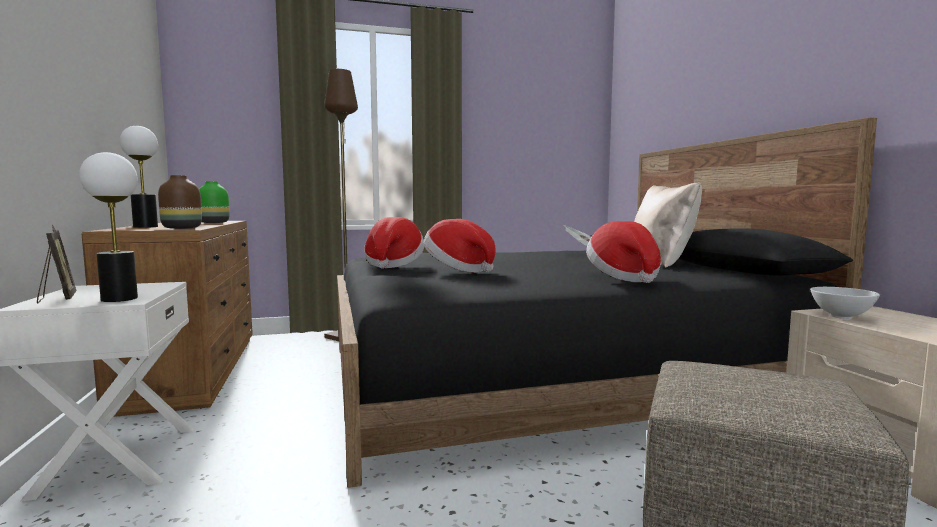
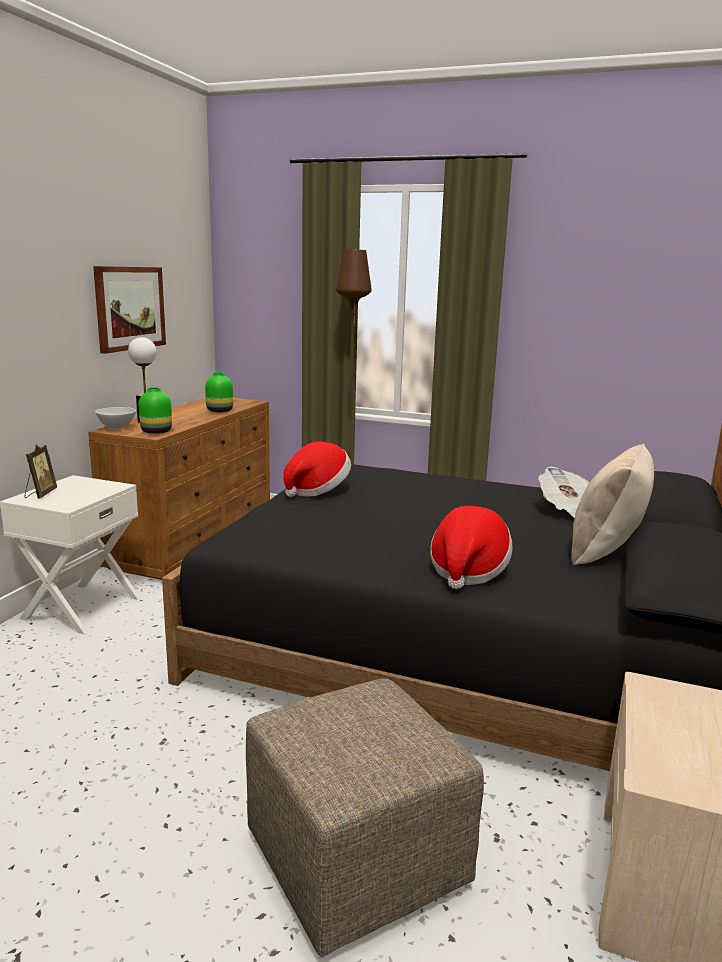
camera: 35 degrees right, 10 degrees up
table lamp [79,152,138,302] -> none
brown vase [158,175,202,229] -> green vase [139,387,172,434]
hat [423,219,496,273] -> none
white bowl [810,287,880,319] -> white bowl moved to [95,407,136,430]
none -> picture [93,266,166,354]

